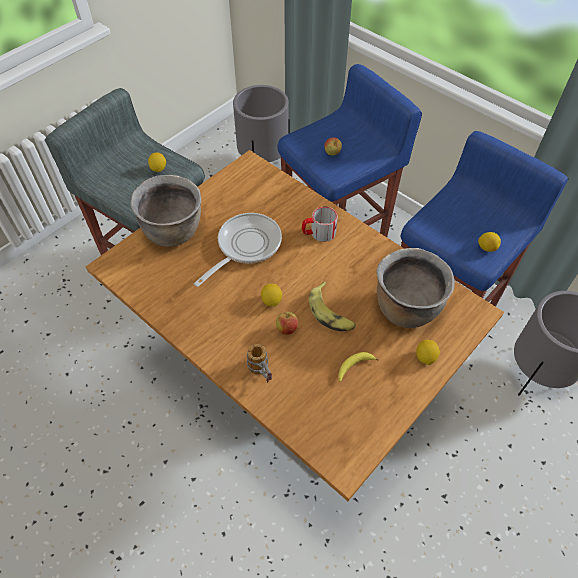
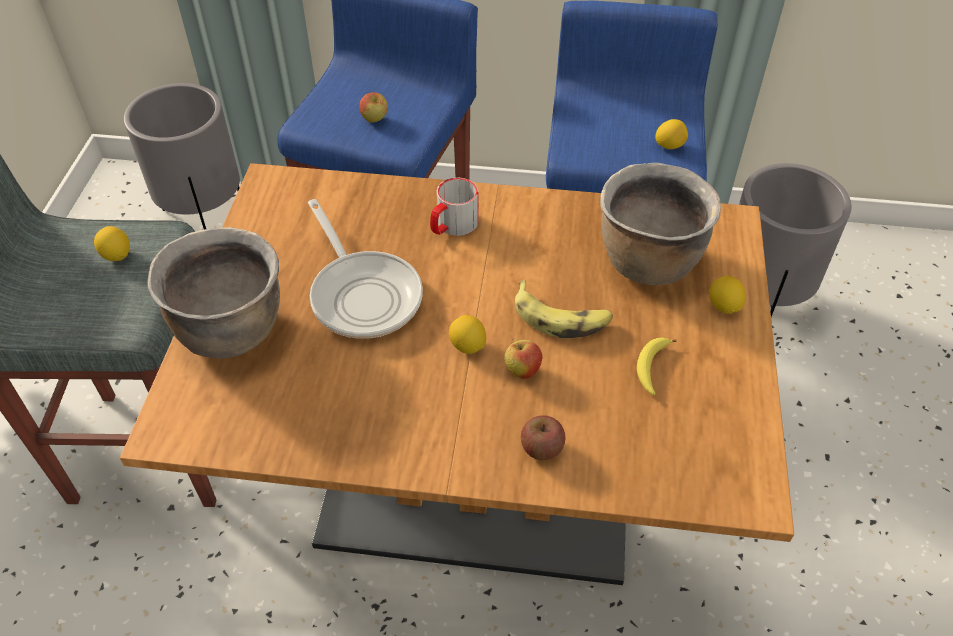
camera: 35 degrees left, 5 degrees down
frying pan [194,213,282,287] -> frying pan turned 150 degrees clockwise [308,199,423,339]
mug [247,344,272,383] -> apple [521,415,566,460]

